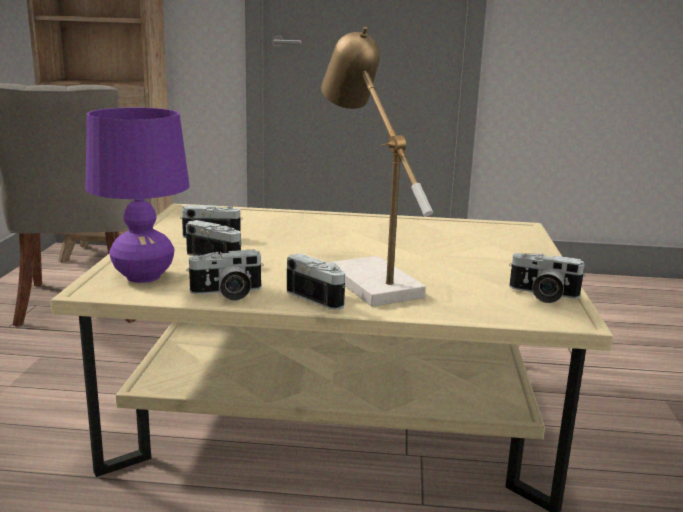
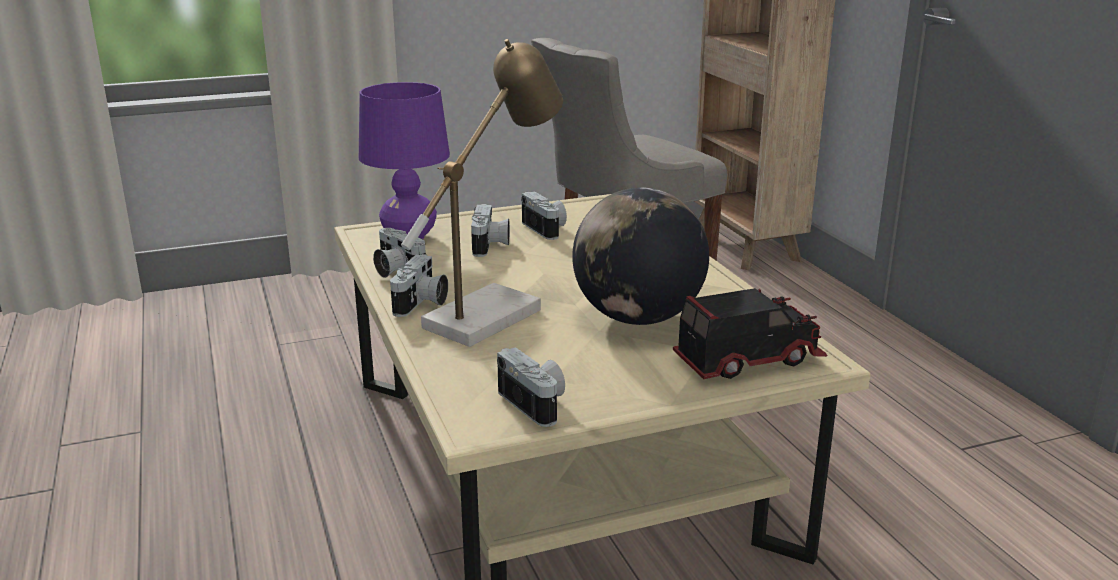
camera: 65 degrees right, 5 degrees up
camera [509,253,586,303] -> camera turned 150 degrees clockwise [497,347,565,427]
none -> globe [572,188,709,325]
none -> toy truck [673,288,828,379]

